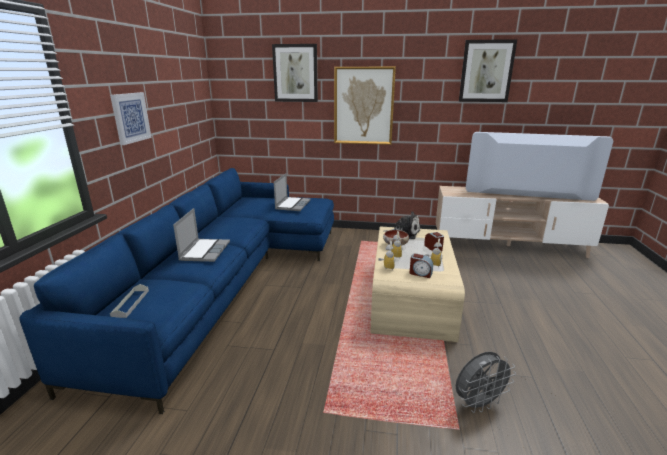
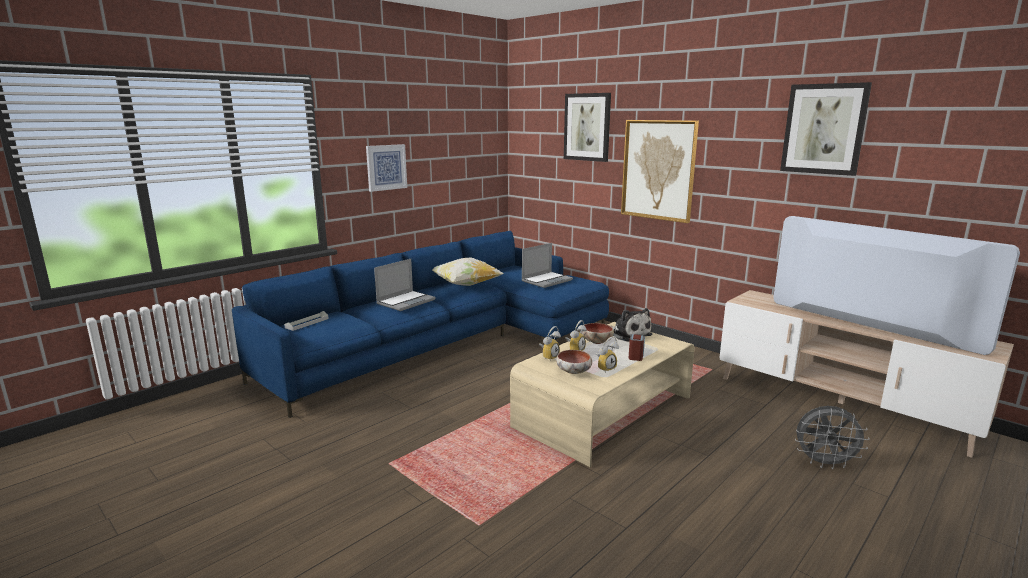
camera: 35 degrees right, 5 degrees down
alarm clock [409,253,433,278] -> bowl [556,350,592,374]
grey fan [456,352,516,413] -> grey fan moved to [795,406,870,469]
none -> pillow [432,258,504,286]

